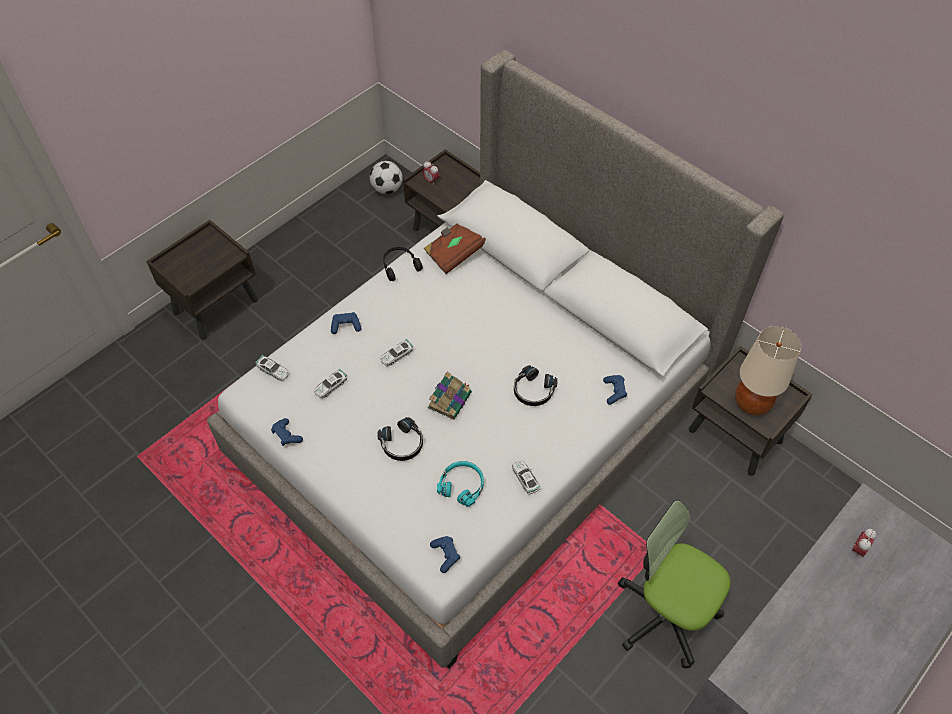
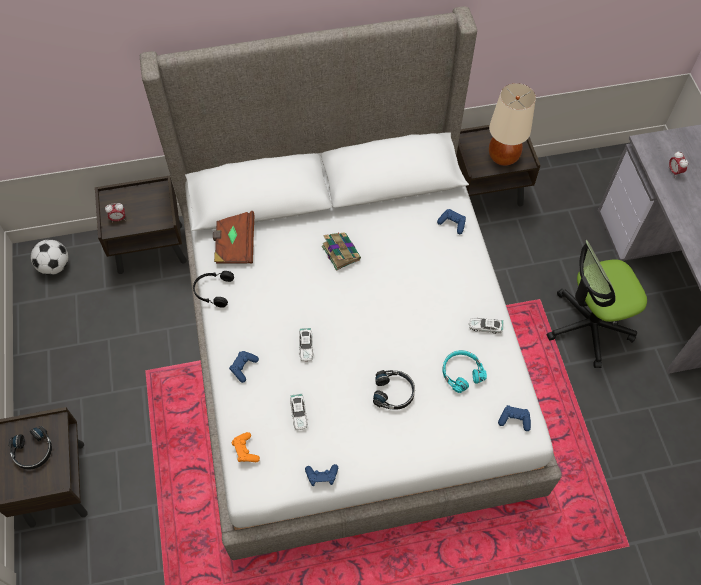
camera: 55 degrees left, 5 degrees up
toy car [255,355,289,381] -> orange game controller [232,432,260,462]
book [428,371,472,419] -> book moved to [322,232,361,271]
black headphones [514,365,558,406] -> black headphones moved to [8,426,52,469]

